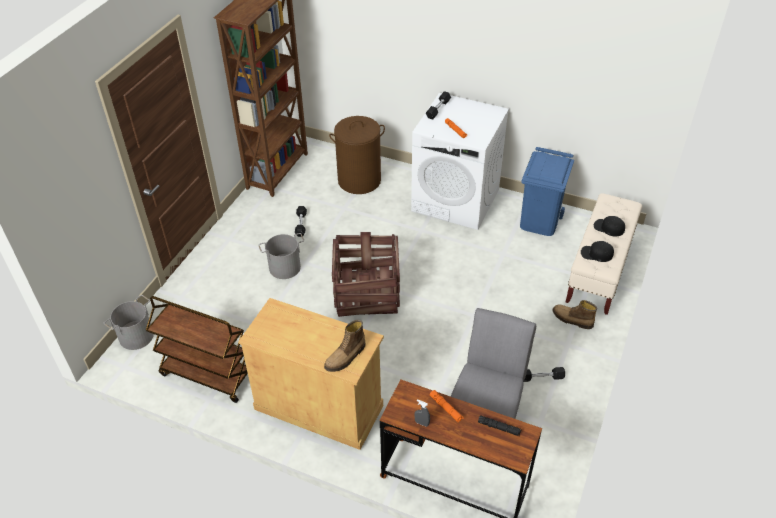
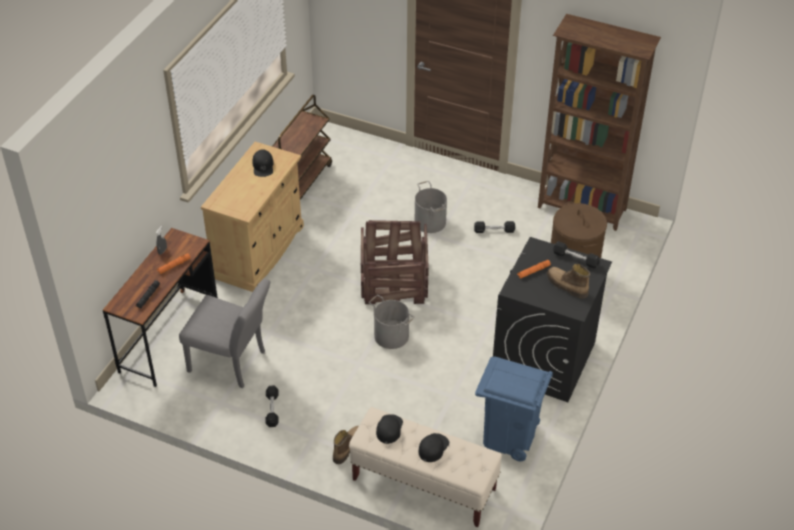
camera: 90 degrees right, 0 degrees up
grey bucket [104,295,154,350] -> grey bucket moved to [369,295,414,349]
boot [324,320,366,372] -> boot moved to [547,264,590,298]
white washing machine [411,93,509,230] -> black washing machine [493,237,612,402]
none -> black cap [253,149,274,177]

